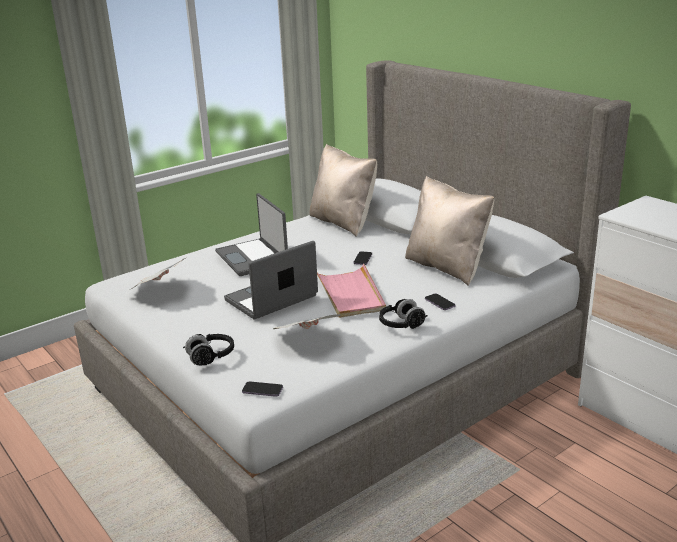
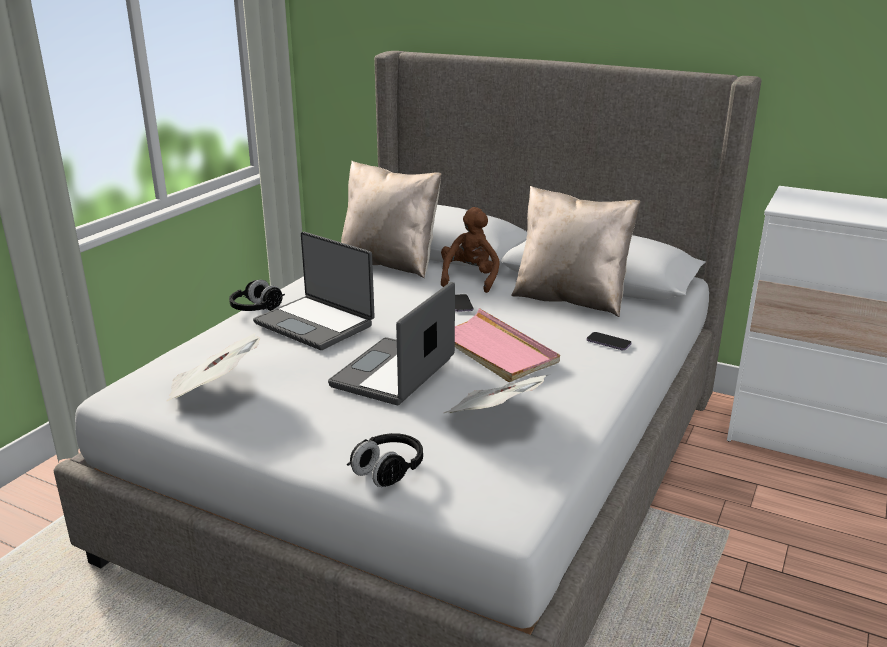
camera: 25 degrees left, 0 degrees up
phone [242,381,283,397] -> none
black headphones [379,299,428,329] -> black headphones moved to [229,280,285,311]
none -> brown plush toy [441,207,500,293]

